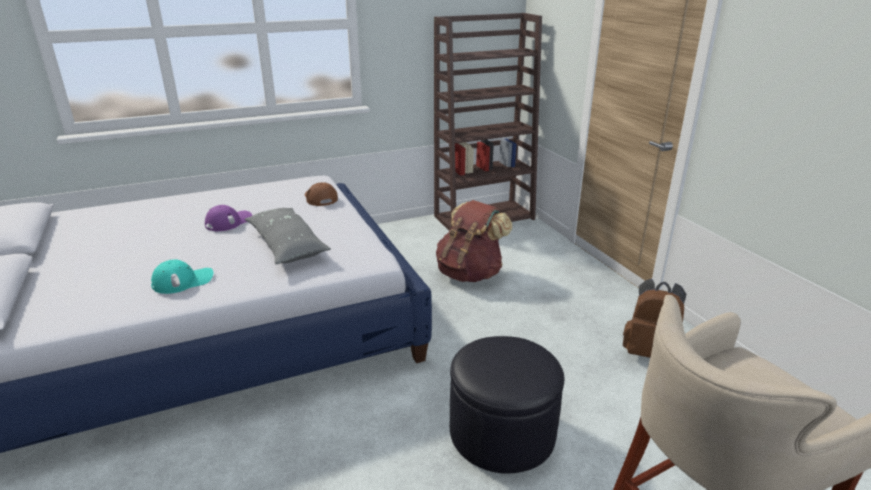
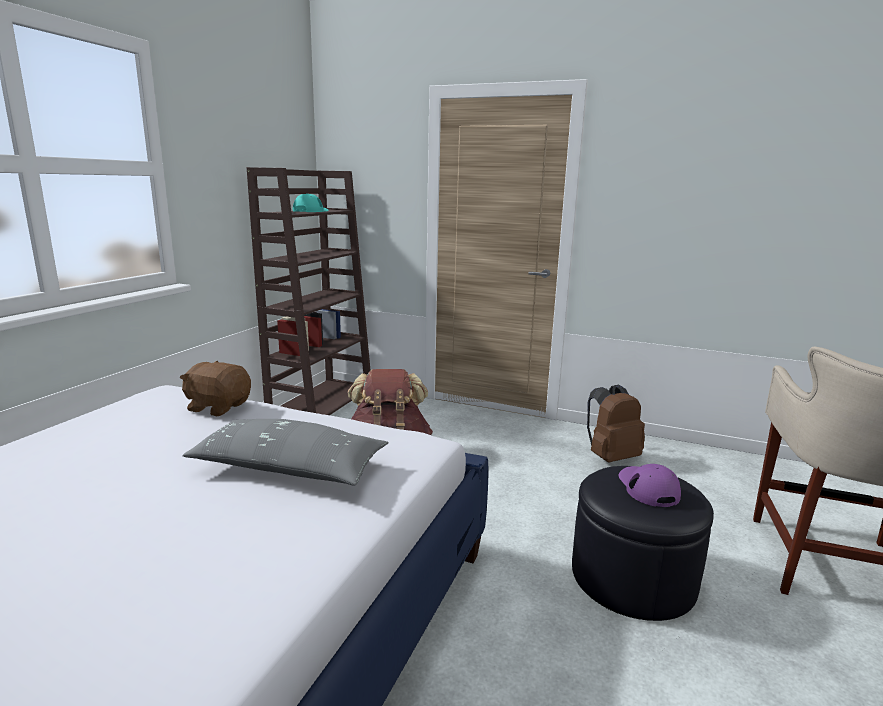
camera: 45 degrees left, 10 degrees down
turquoise cap [151,259,213,294] -> turquoise cap moved to [293,193,329,212]
purple cap [205,205,252,231] -> purple cap moved to [619,464,681,507]
brown cap [305,182,338,206] -> brown plush toy [180,361,251,416]

